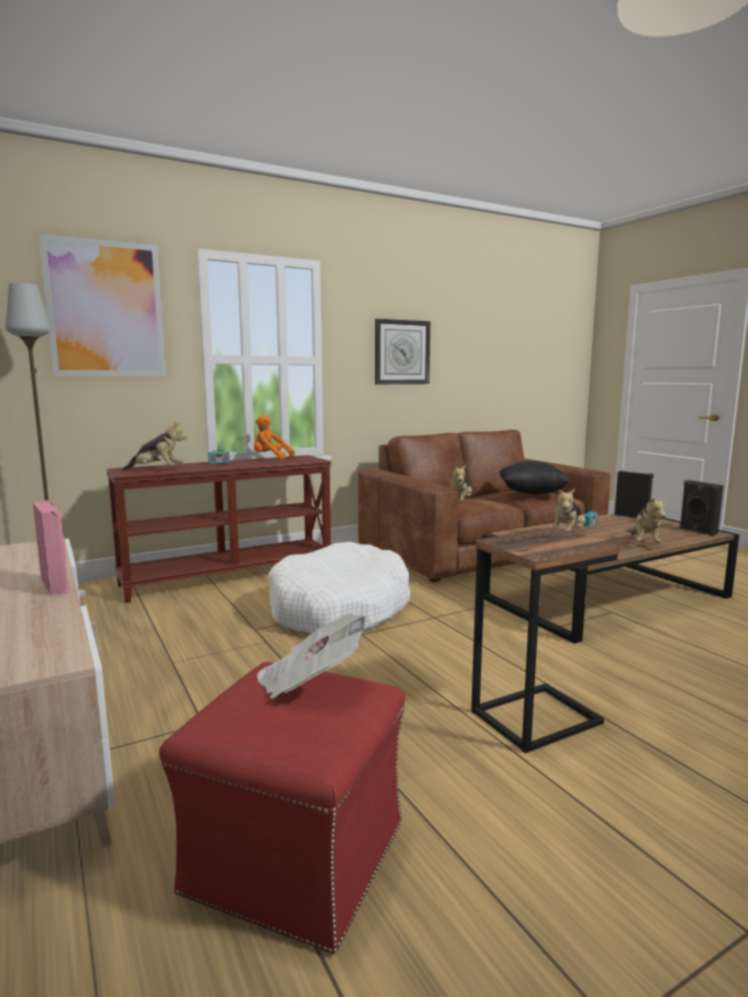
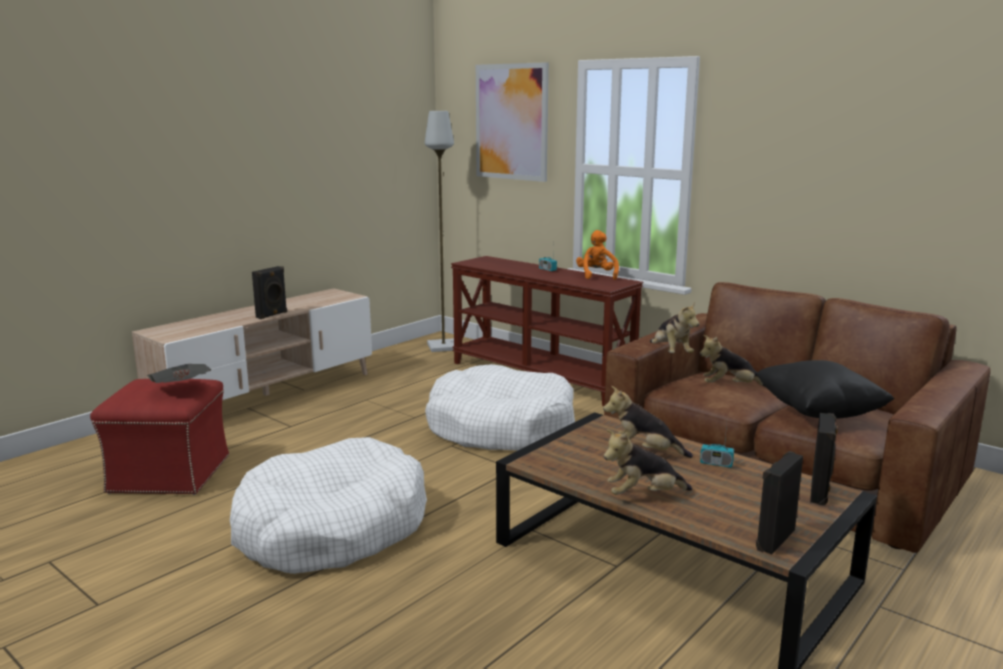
camera: 70 degrees right, 5 degrees up
pink speaker [33,500,69,595] -> black speaker [252,266,287,319]
plush toy [122,421,187,471] -> plush toy moved to [650,302,699,353]
wall clock [375,319,430,384] -> none
side table [471,527,620,753] -> white dog bed [230,437,427,574]

